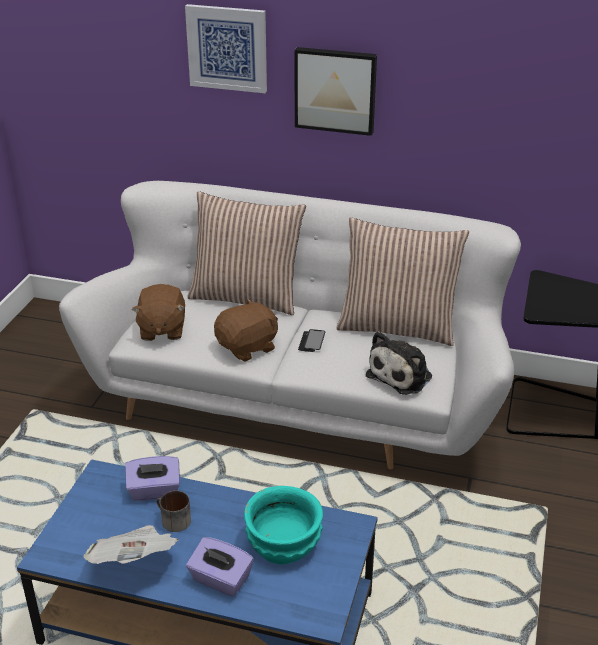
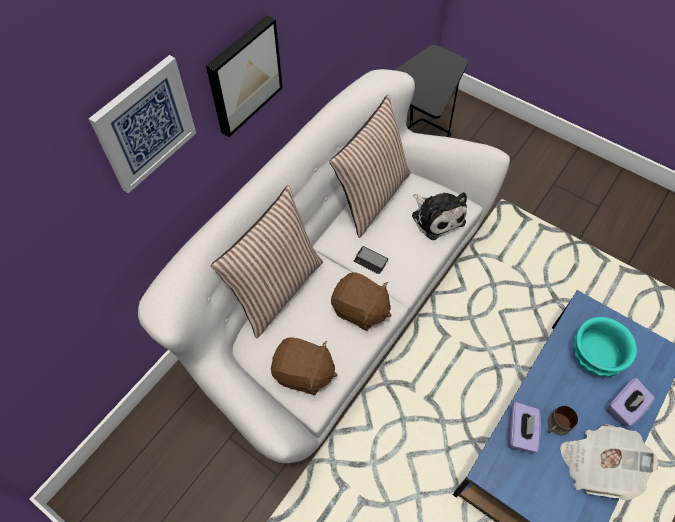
camera: 70 degrees left, 25 degrees up
brown plush toy [214,298,278,362] -> brown plush toy turned 135 degrees clockwise [331,272,391,331]

